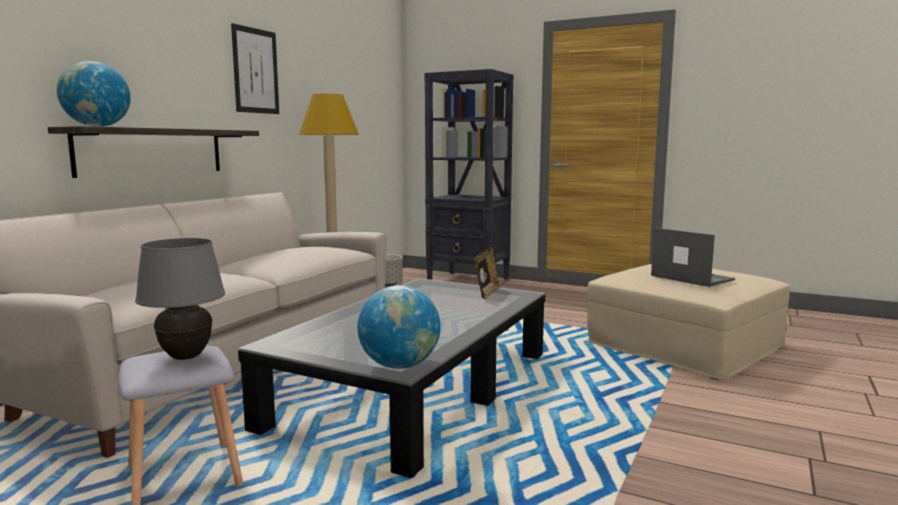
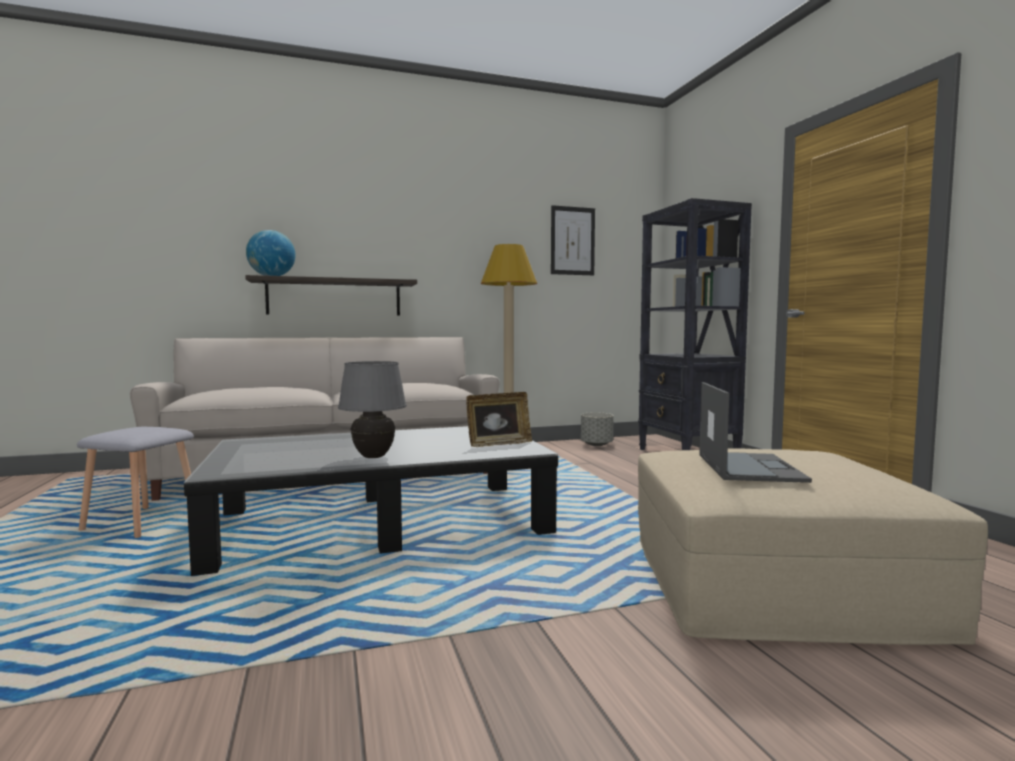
camera: 45 degrees right, 5 degrees down
grey table lamp [135,238,225,360] -> grey table lamp moved to [338,361,407,458]
picture [231,23,279,114] -> picture moved to [551,205,595,275]
globe [357,285,441,369] -> none

